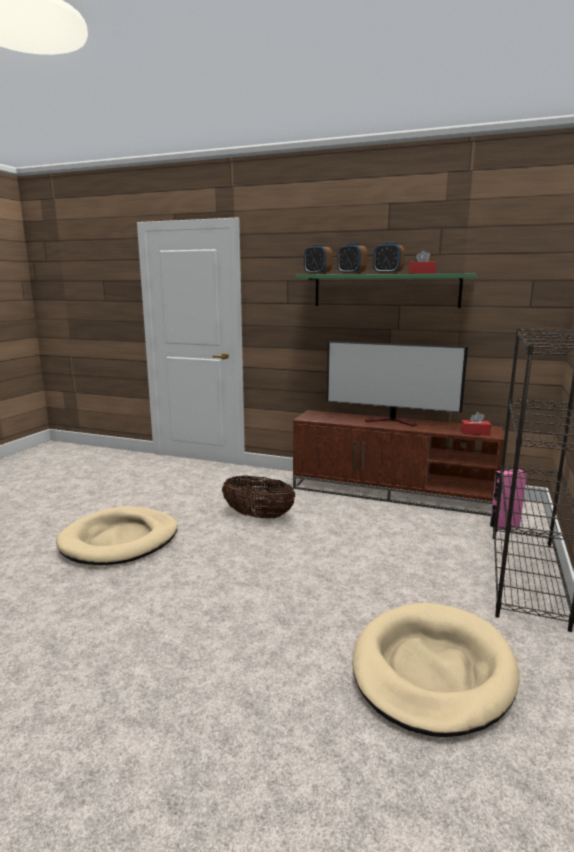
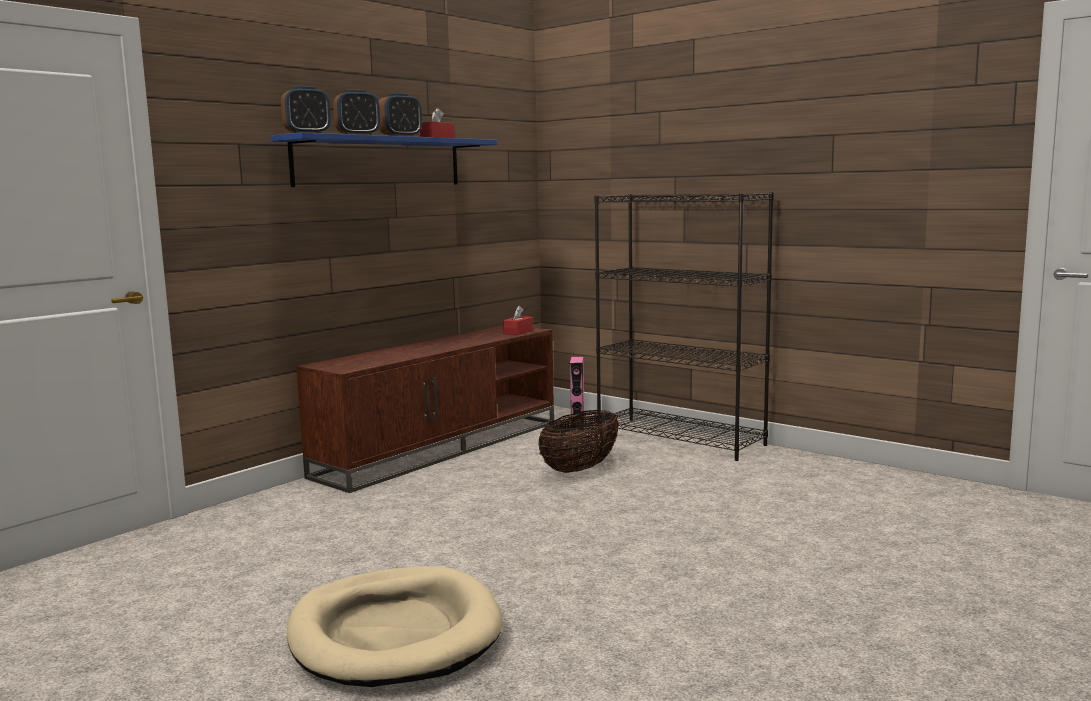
camera: 70 degrees left, 5 degrees down
basket [222,476,296,518] -> basket moved to [538,410,619,473]
green shelf [296,274,477,308] -> blue shelf [271,132,497,187]
television [327,341,468,426] -> none
beige dog bed [352,603,519,737] -> none

